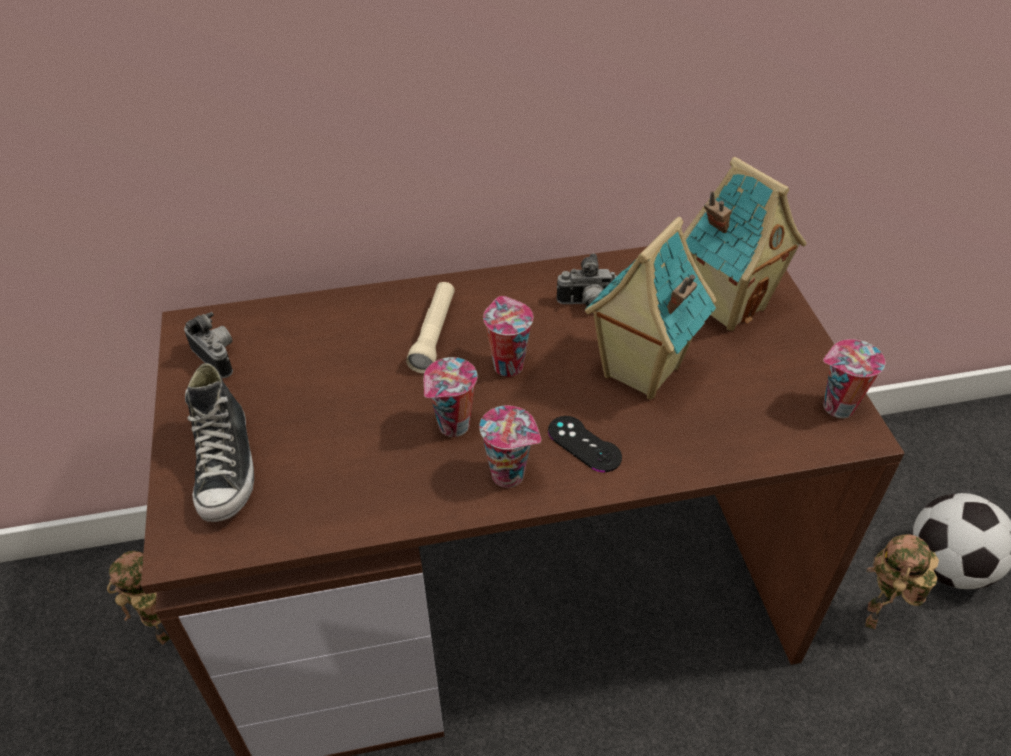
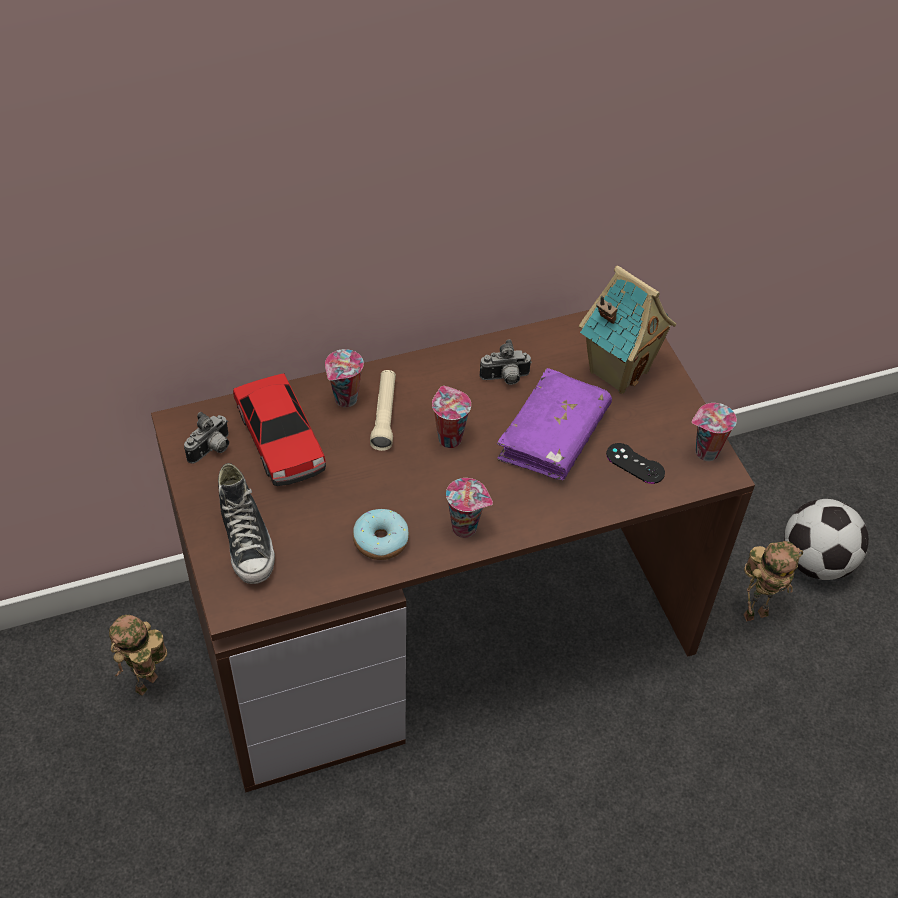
camera: 10 degrees left, 5 degrees up
camera [184,312,233,378] -> camera turned 90 degrees clockwise [184,412,229,464]
cup [424,357,477,437] -> cup moved to [325,349,364,407]
black game controller [548,416,622,472] -> black game controller moved to [606,443,665,484]
toy house [585,217,717,399] -> purple book [497,368,612,480]
toy robot [865,534,939,629] -> toy robot turned 120 degrees counterclockwise [743,541,803,621]
none -> toy car [233,373,326,486]
none -> donut [353,509,409,560]

